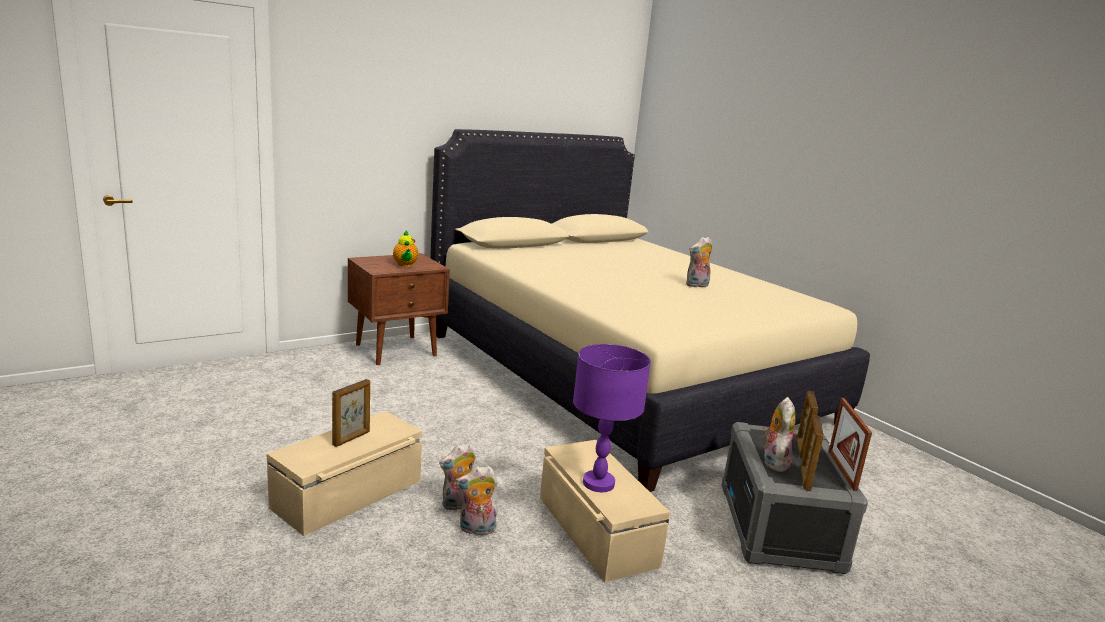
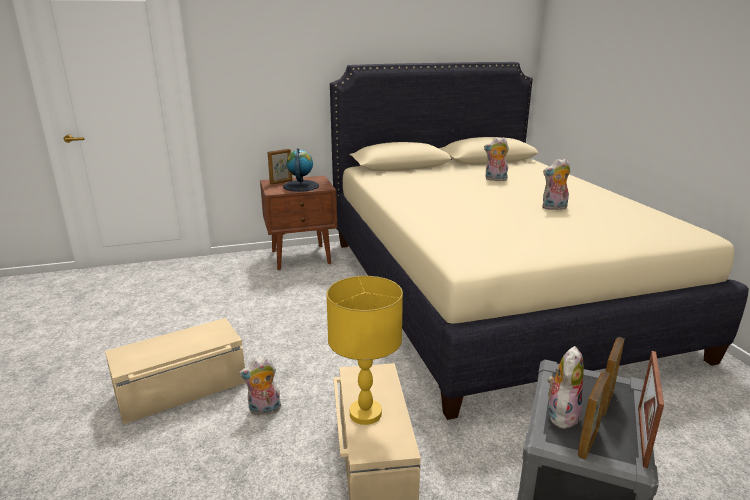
camera: 20 degrees right, 5 degrees up
picture frame [332,379,370,447] -> picture frame moved to [268,149,292,185]
teapot [393,230,418,267] -> globe [283,148,319,192]
plush toy [456,466,498,535] -> plush toy moved to [484,137,509,181]
purple table lamp [573,344,651,492] -> yellow table lamp [326,276,403,425]

